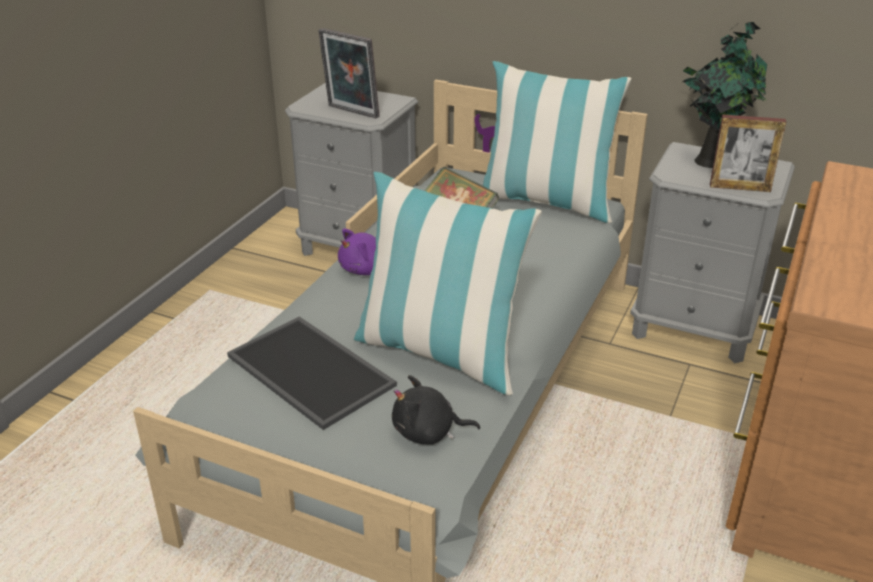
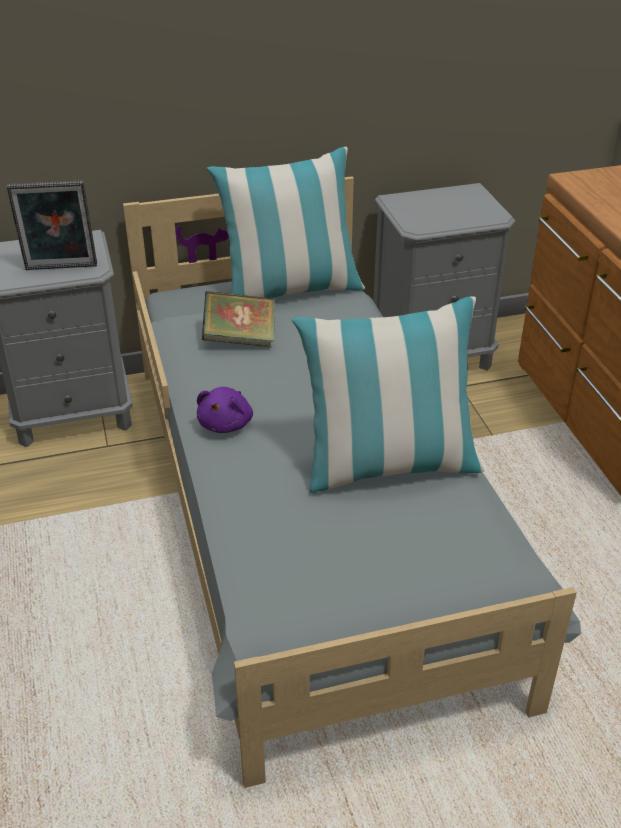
camera: 40 degrees left, 5 degrees up
tray [227,316,397,430] -> none
black plush toy [392,375,480,445] -> none
potted plant [683,22,767,168] -> none
picture frame [710,114,786,192] -> none

